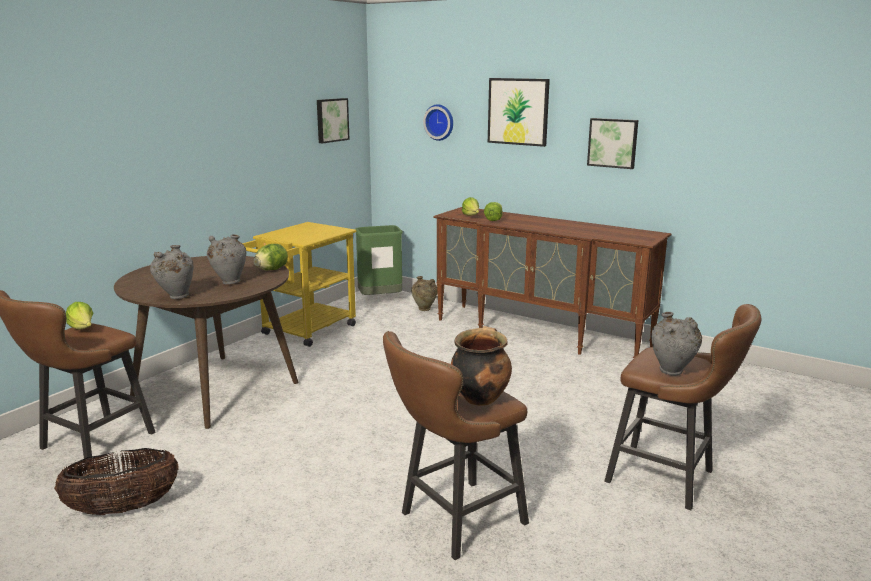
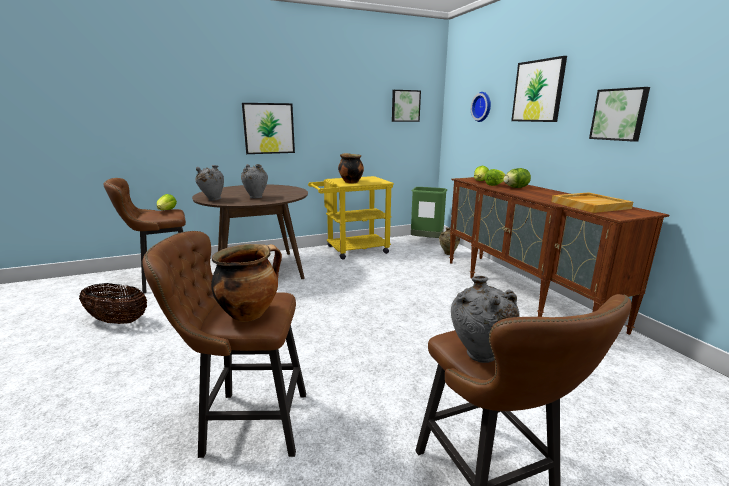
camera: 35 degrees right, 0 degrees up
lettuce [253,244,288,270] -> lettuce moved to [504,168,531,188]
none -> picture [242,103,295,154]
none -> cooking pot [338,153,364,184]
none -> beige tray [551,192,633,213]

